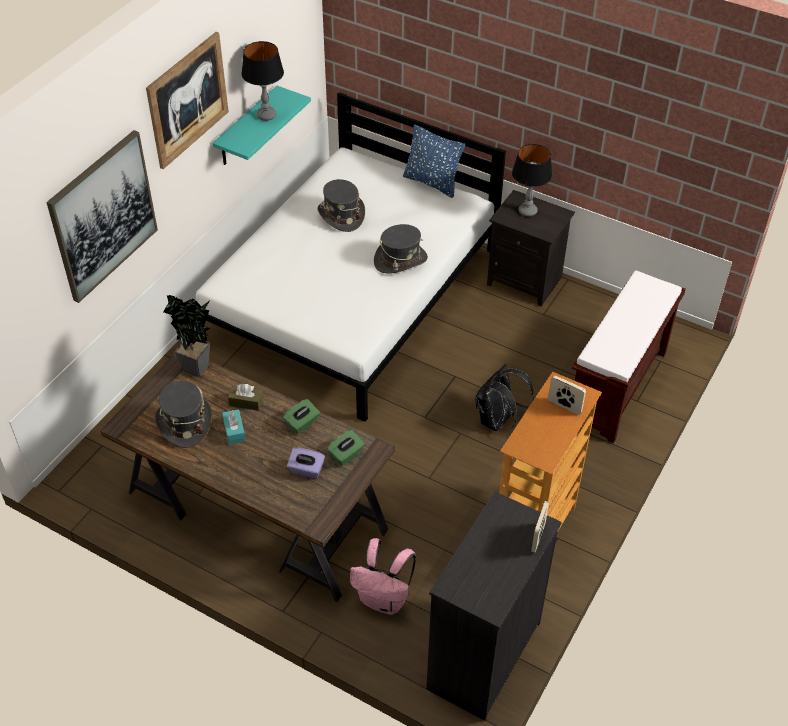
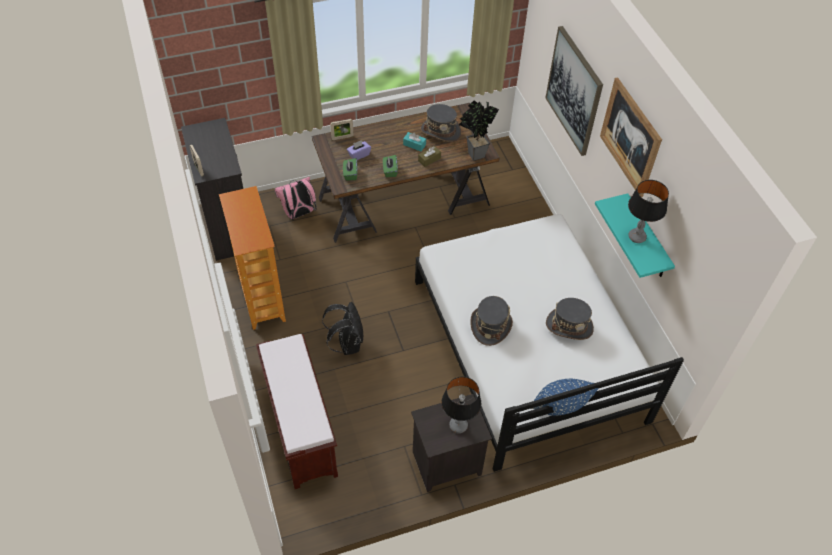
camera: 130 degrees right, 5 degrees up
picture frame [548,376,586,415] -> picture frame moved to [330,119,353,140]

